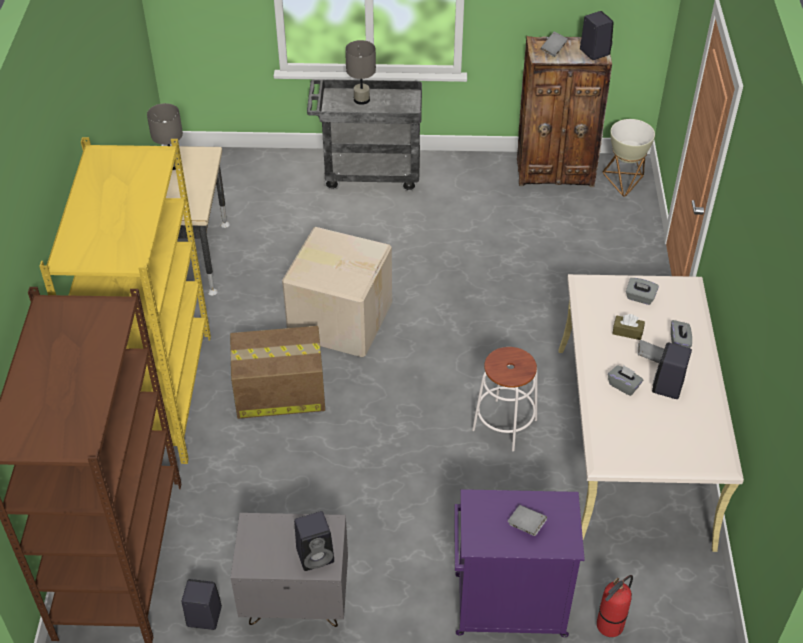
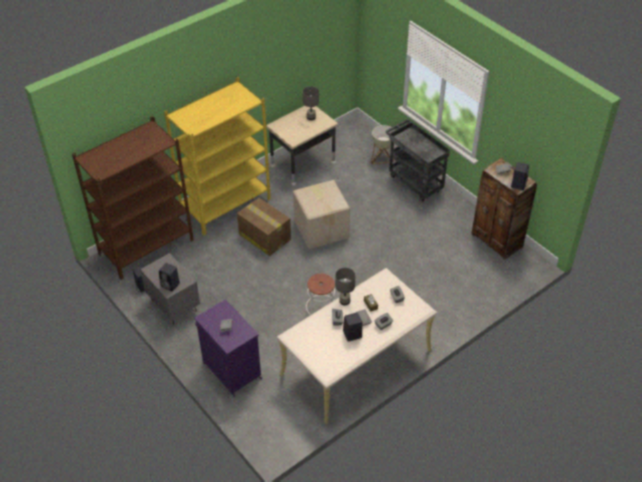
camera: 50 degrees right, 0 degrees up
grey table lamp [345,40,376,105] -> grey table lamp moved to [335,268,355,305]
fire extinguisher [597,575,633,637] -> none
planter [603,119,655,197] -> planter moved to [371,125,395,164]

